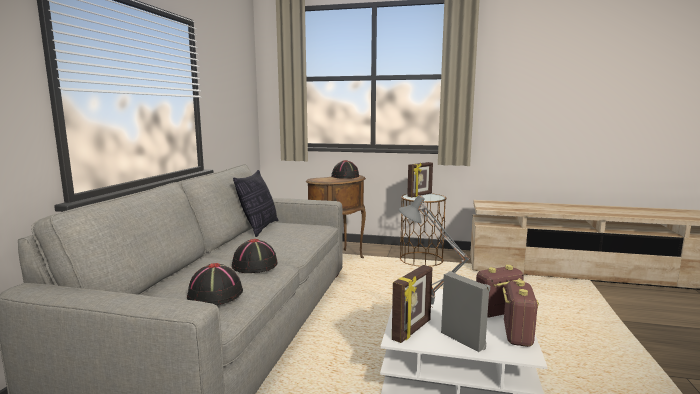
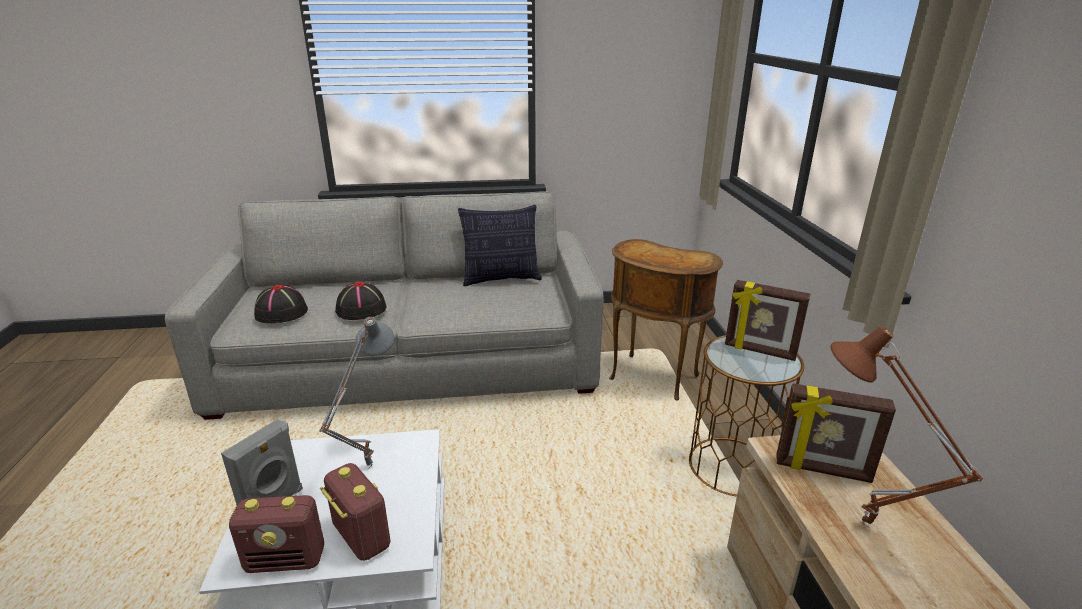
camera: 70 degrees right, 15 degrees up
black hat [331,160,359,179] -> none
picture frame [392,265,432,343] -> picture frame moved to [777,383,896,483]
none -> brown table lamp [830,326,983,528]

